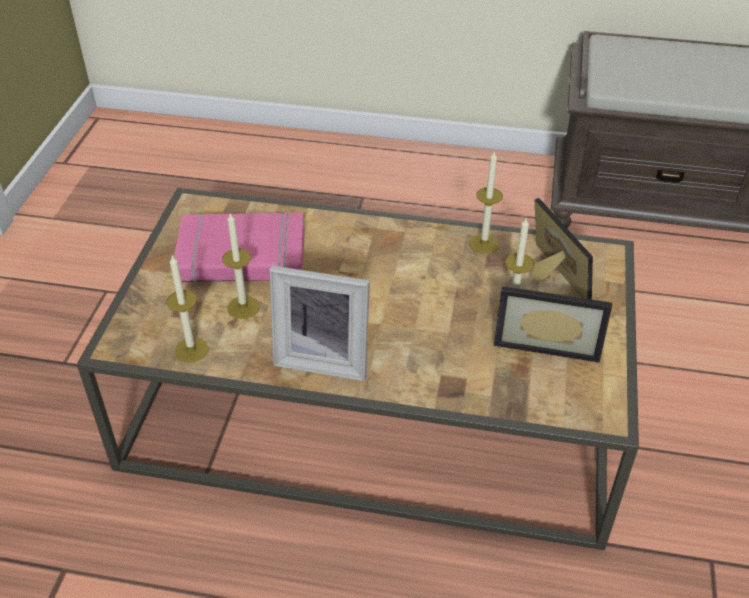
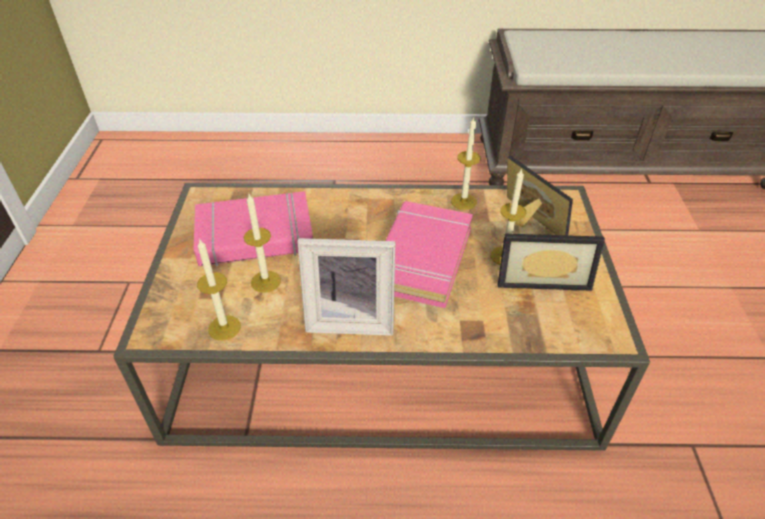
camera: 10 degrees left, 0 degrees up
none -> pink book [385,201,473,308]

